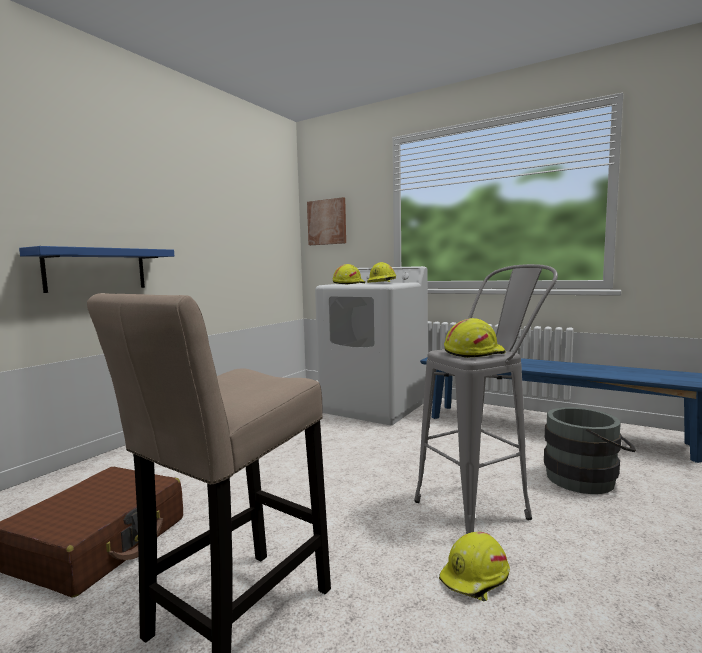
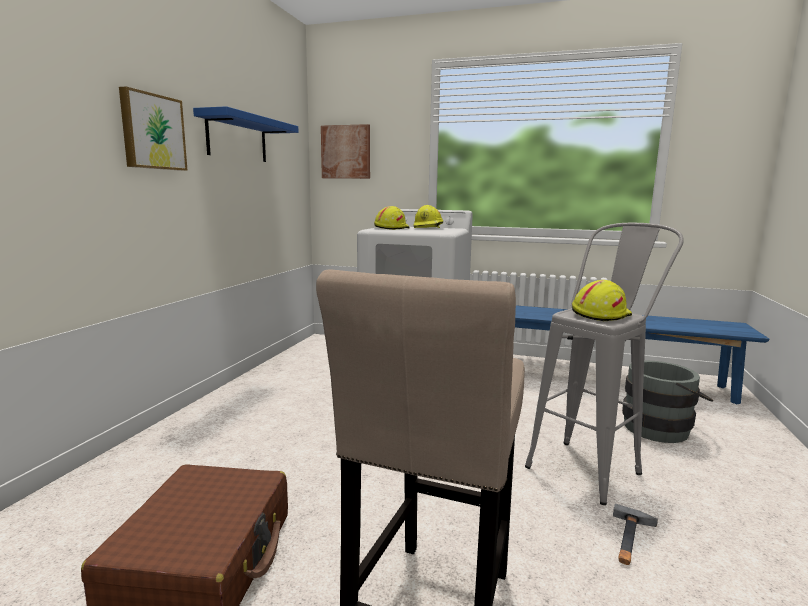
camera: 15 degrees left, 5 degrees up
blue shelf [19,246,174,293] -> blue shelf moved to [193,106,299,162]
yellow hard hat [439,532,510,601] -> hammer [613,504,658,565]
none -> picture [119,87,188,171]

